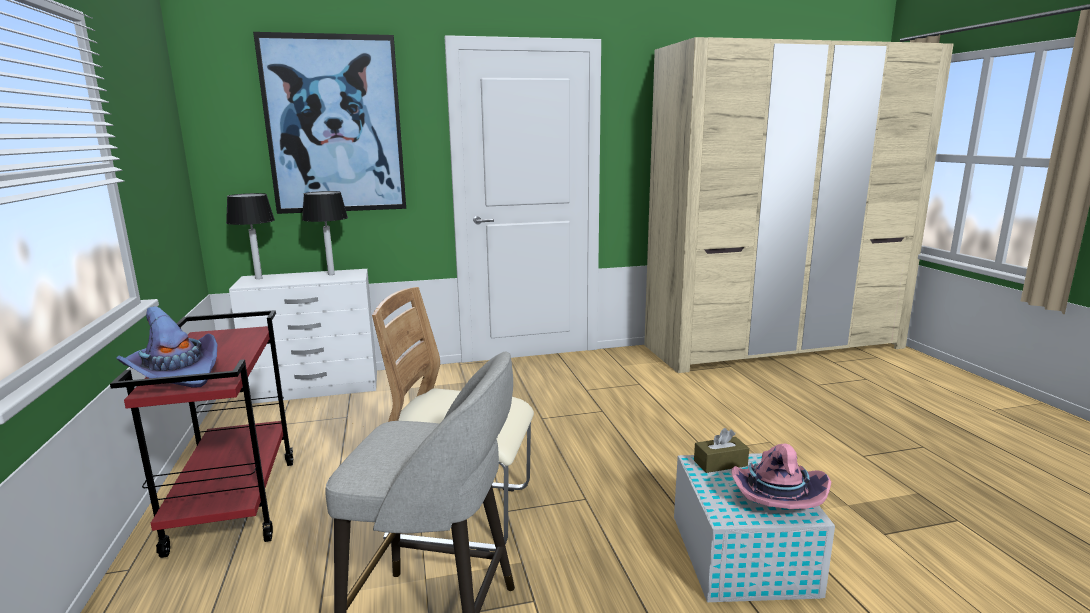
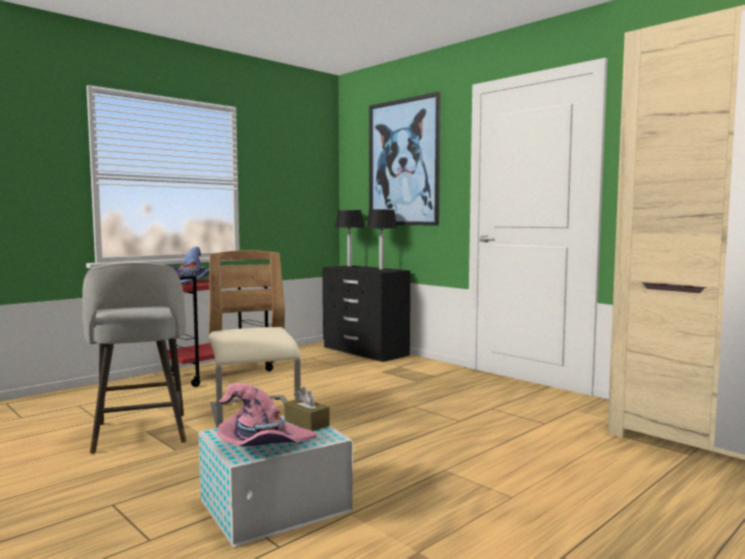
camera: 60 degrees right, 10 degrees down
white dresser [229,269,377,404] -> black dresser [322,265,410,362]

